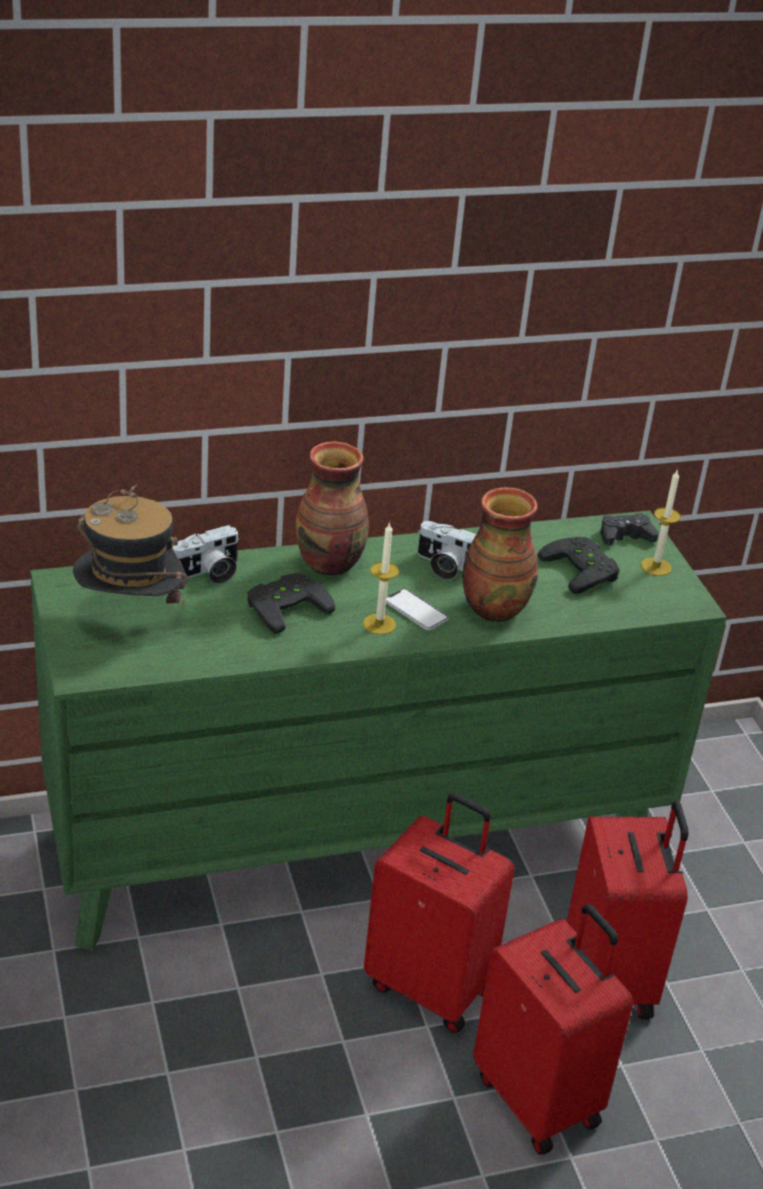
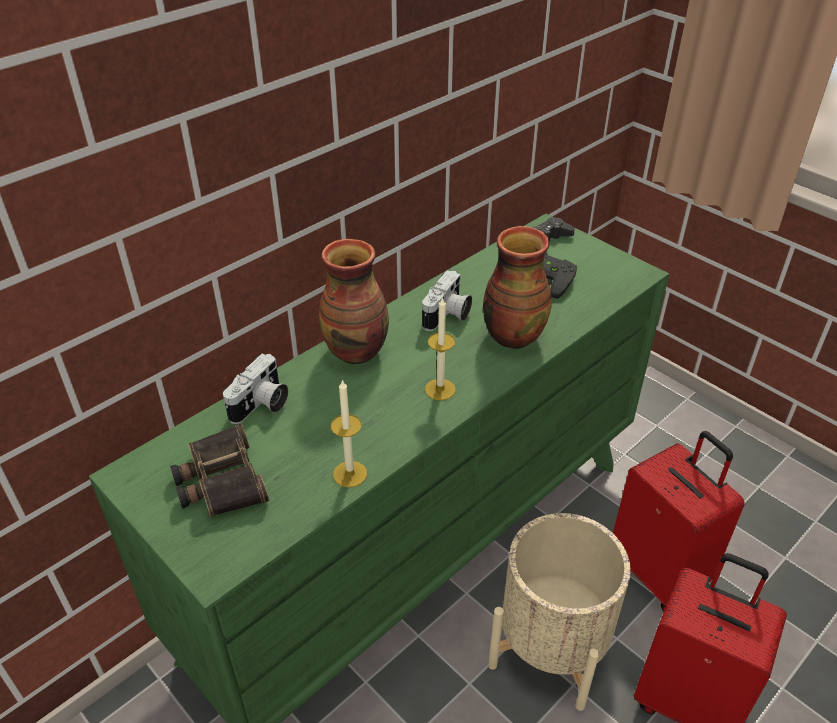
camera: 25 degrees left, 5 degrees up
hat [73,484,189,608] -> binoculars [170,423,269,517]
black game controller [247,573,335,634] -> none
red suitcase [364,793,515,1033] -> beige planter [488,513,631,711]
phone [386,588,449,630] -> none
camera [418,521,476,580] -> camera turned 60 degrees counterclockwise [422,270,472,331]
candle [641,469,681,576] -> candle moved to [331,379,367,488]

